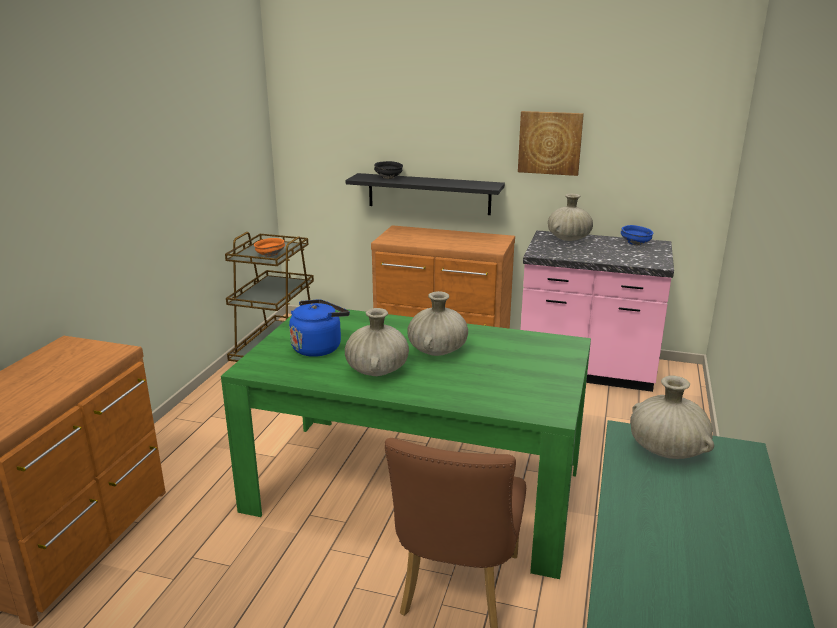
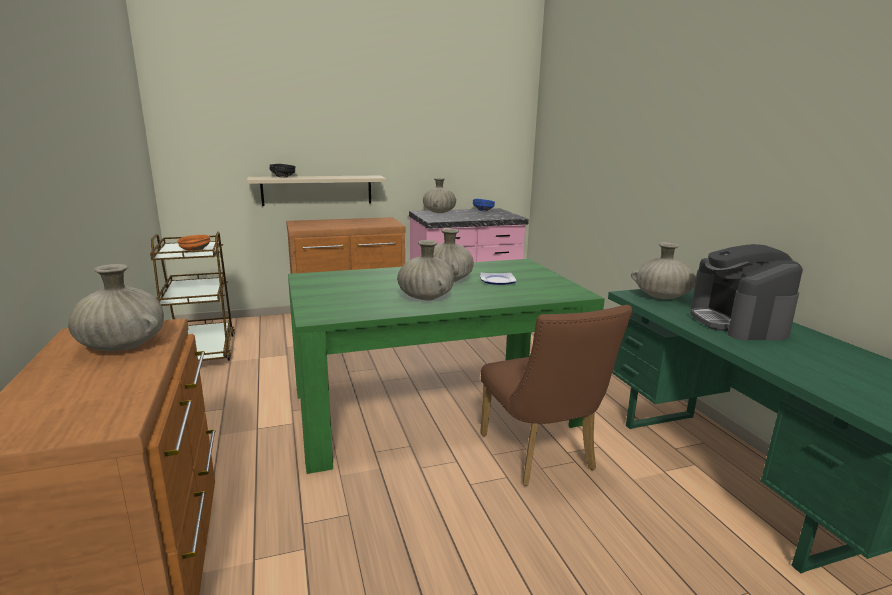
camera: 35 degrees left, 5 degrees down
blue kettle [289,299,350,357] -> none
black shelf [346,173,505,215] -> beige shelf [247,176,386,206]
picture [518,111,584,176] -> none
none -> beige vase [68,264,164,351]
none -> plate [480,273,516,285]
none -> coffee machine [690,244,803,341]

